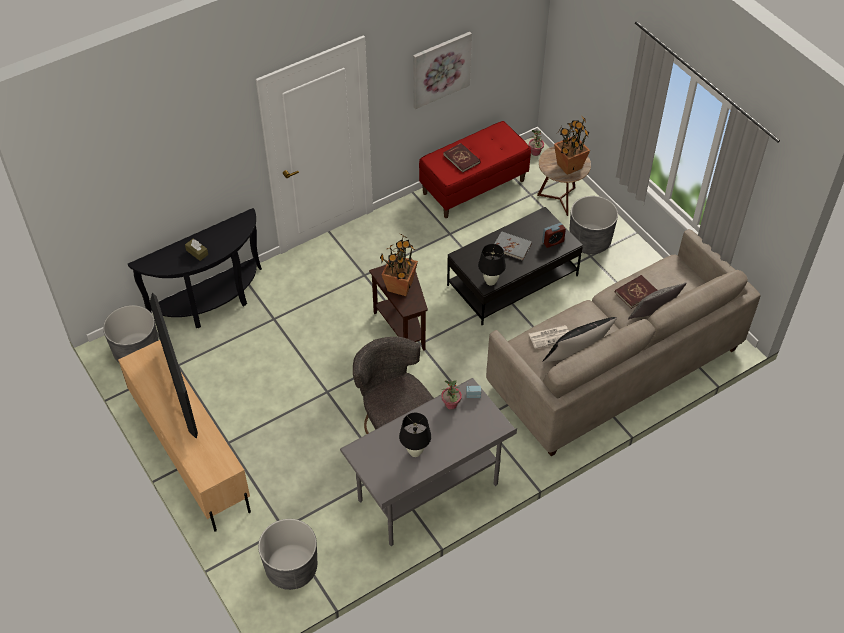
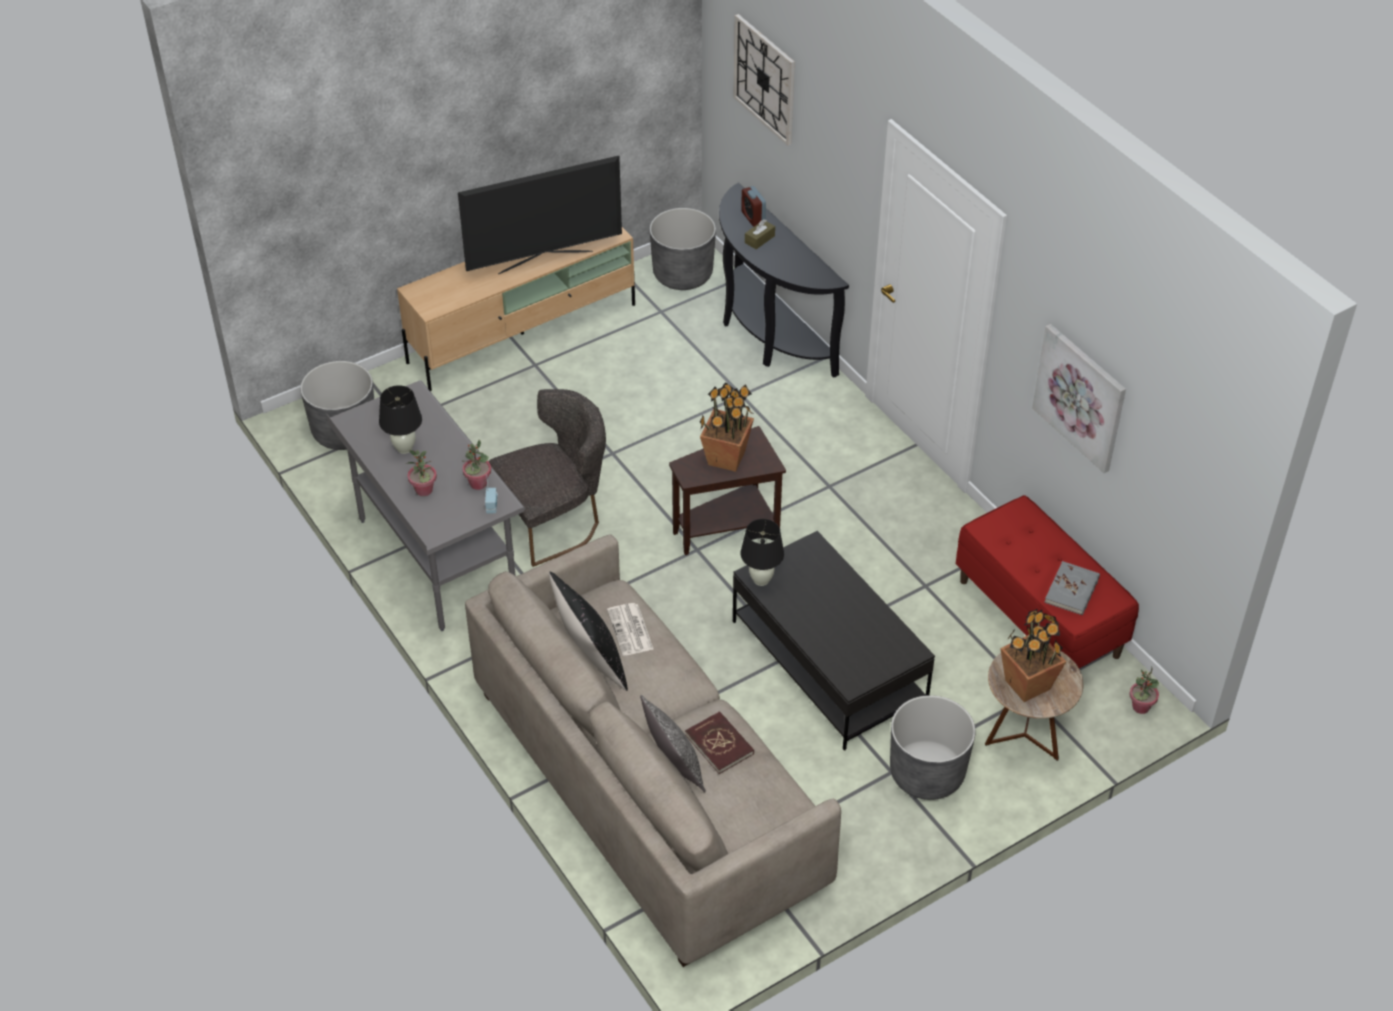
camera: 90 degrees right, 5 degrees down
red book [443,143,481,173] -> none
grey book [494,231,532,261] -> grey book moved to [1044,561,1100,615]
alarm clock [542,223,566,248] -> alarm clock moved to [741,186,766,227]
none -> potted plant [408,450,437,496]
none -> wall clock [733,14,795,146]

